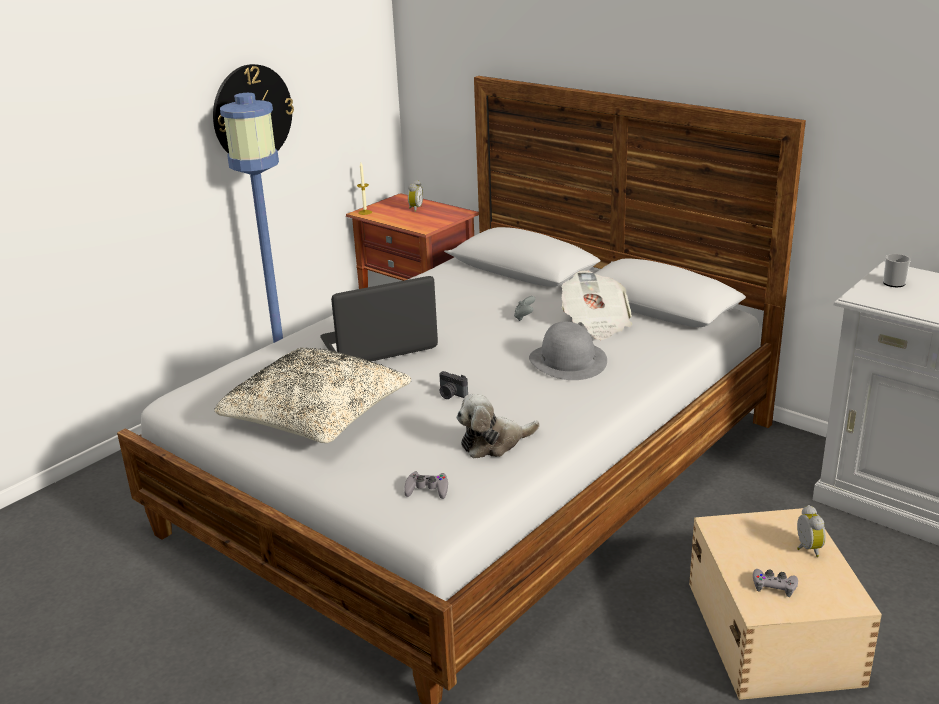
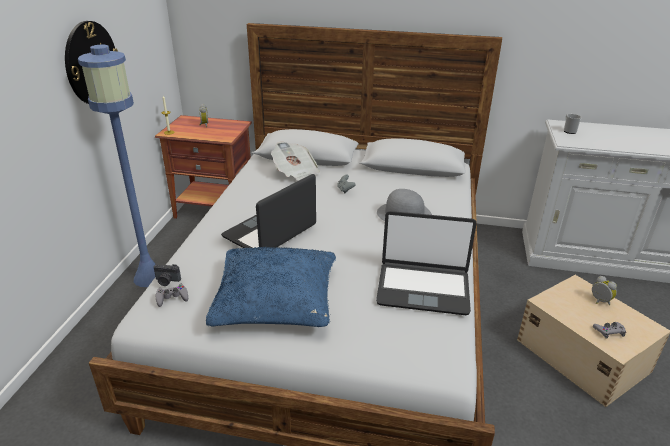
camera: 30 degrees left, 5 degrees up
beige pillow [215,347,411,443] -> blue pillow [206,247,336,327]
grey game controller [404,471,448,499] -> grey game controller moved to [155,284,188,307]
camera [439,371,468,399] -> camera moved to [154,264,181,286]
plush toy [456,394,540,458] -> laptop [376,211,477,315]
newspaper [562,271,632,340] -> newspaper moved to [271,141,320,181]

